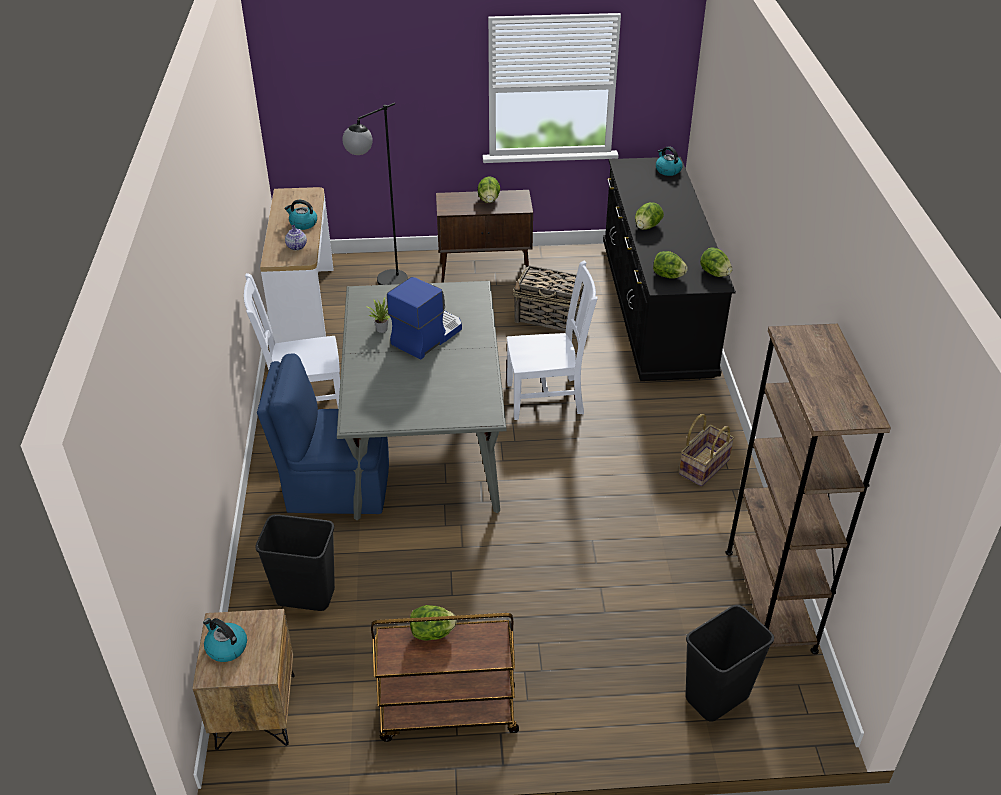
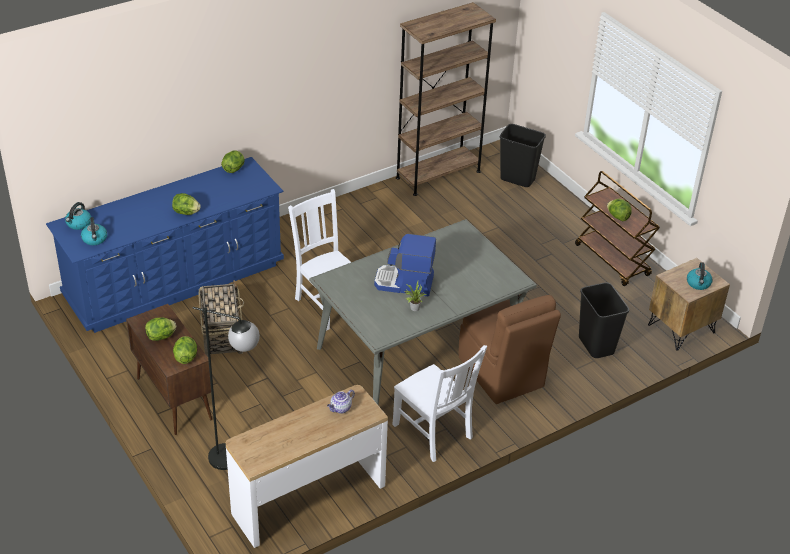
camera: 120 degrees left, 0 degrees up
blue chair [257,353,389,514] -> brown chair [459,295,561,404]
kettle [285,200,317,230] -> kettle moved to [81,217,107,245]
black dresser [603,157,736,381] -> blue dresser [46,157,284,333]
lettuce [653,251,688,279] -> lettuce moved to [173,336,197,364]
basket [679,414,735,487] -> none

